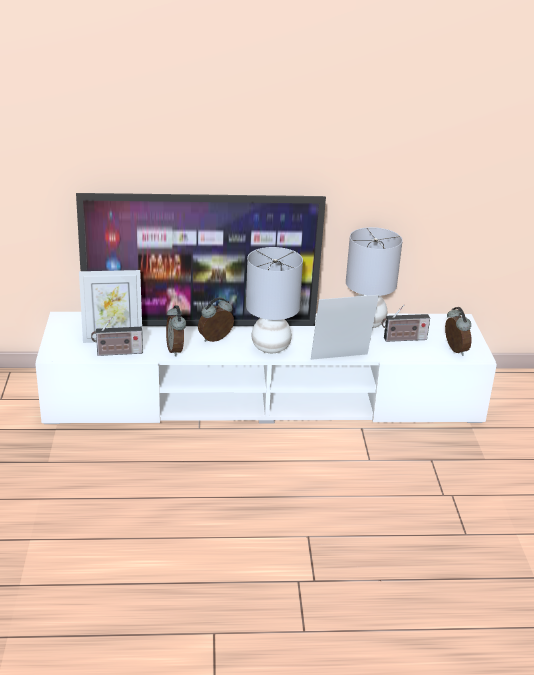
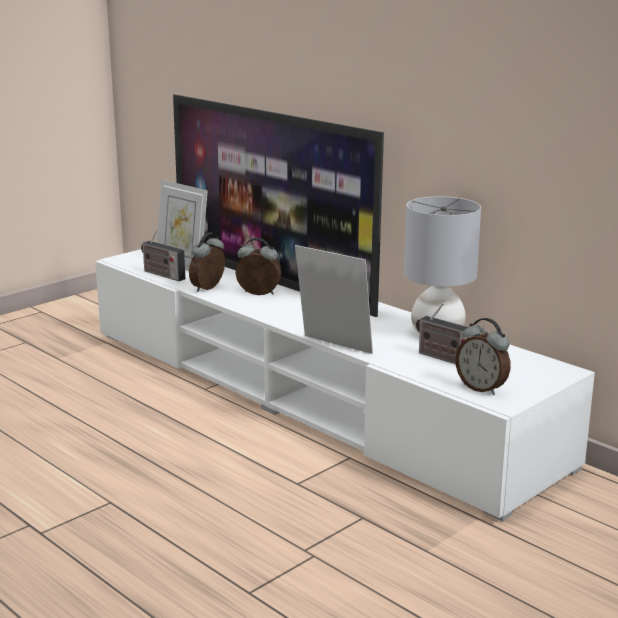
camera: 50 degrees right, 10 degrees down
grey table lamp [246,247,303,353] -> none
alarm clock [445,307,471,356] -> alarm clock turned 105 degrees clockwise [456,318,510,395]

